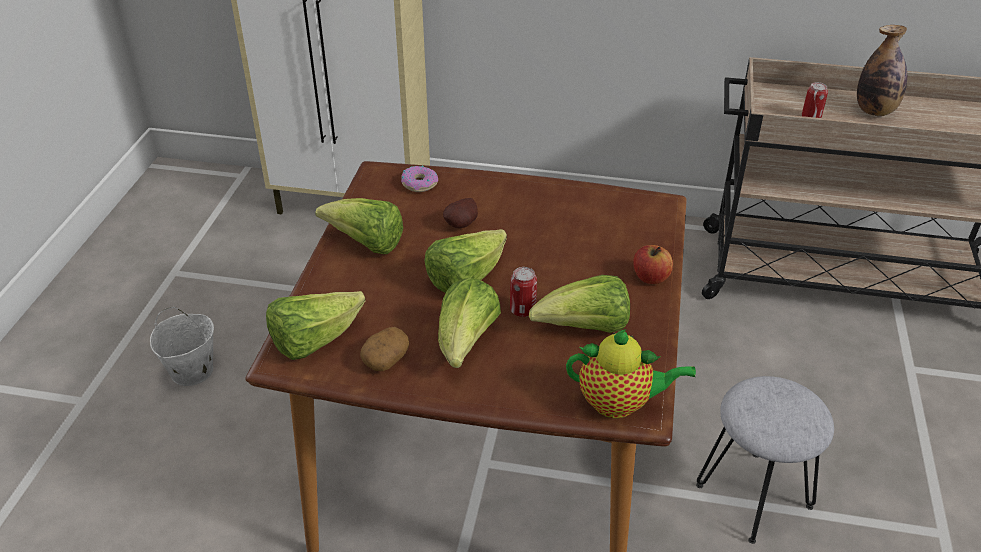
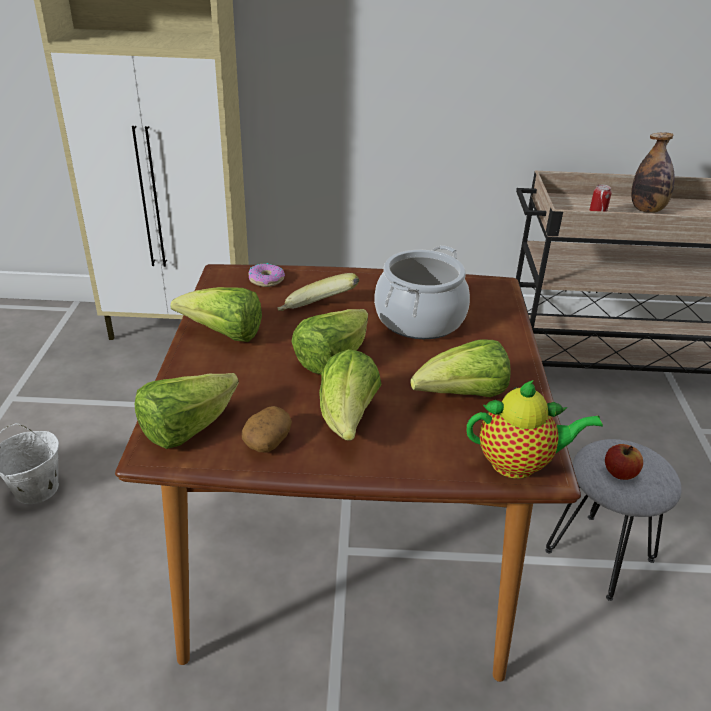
camera: 10 degrees left, 5 degrees down
potato [443,198,478,228] -> banana [277,273,359,311]
can [510,267,537,317] -> none
apple [633,245,673,284] -> apple moved to [605,444,643,480]
none -> cooking pot [374,245,470,339]

